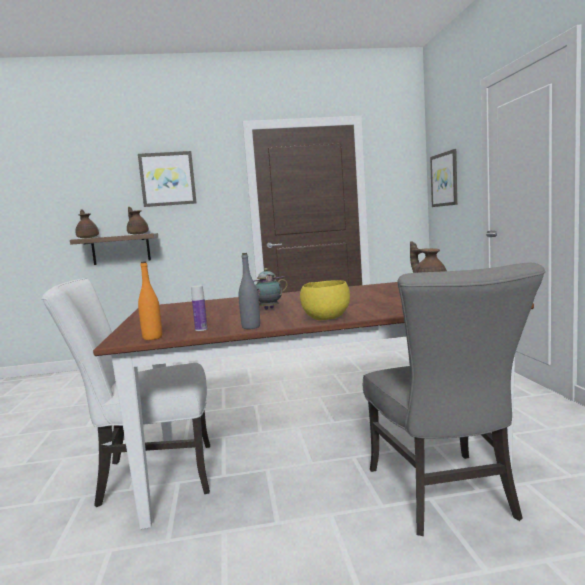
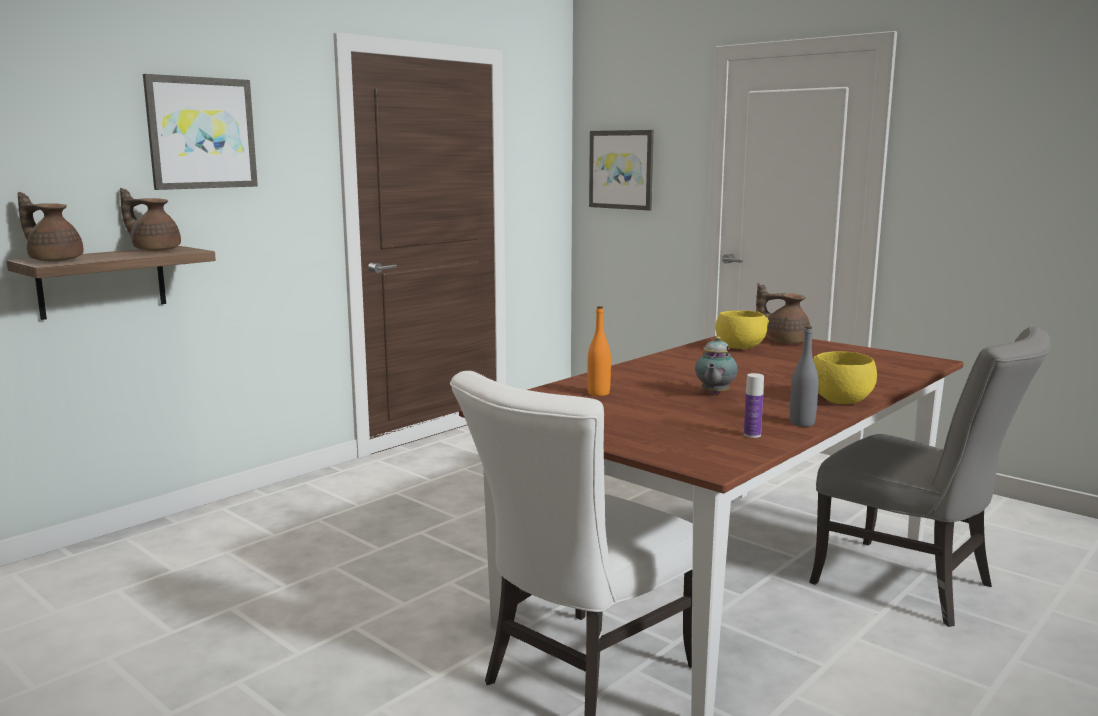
camera: 40 degrees left, 5 degrees up
orange bottle [138,261,162,340] -> orange bottle moved to [587,306,611,396]
none -> yellow bowl [716,311,769,349]

